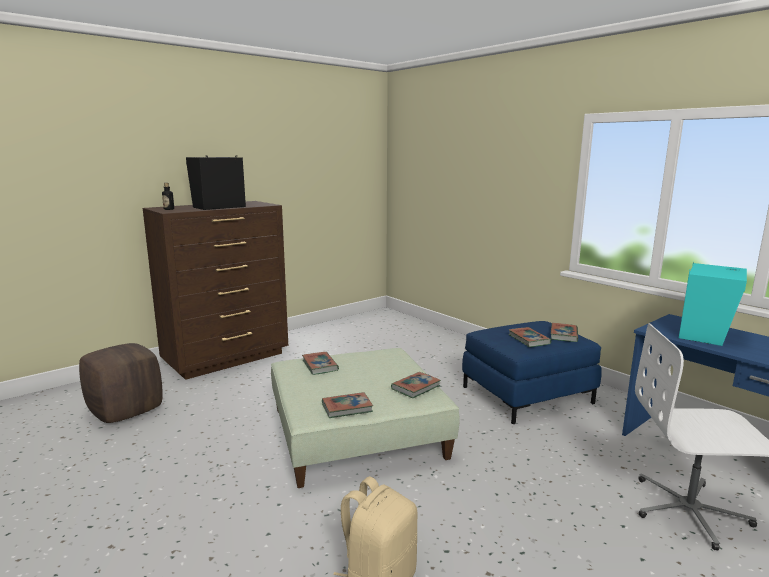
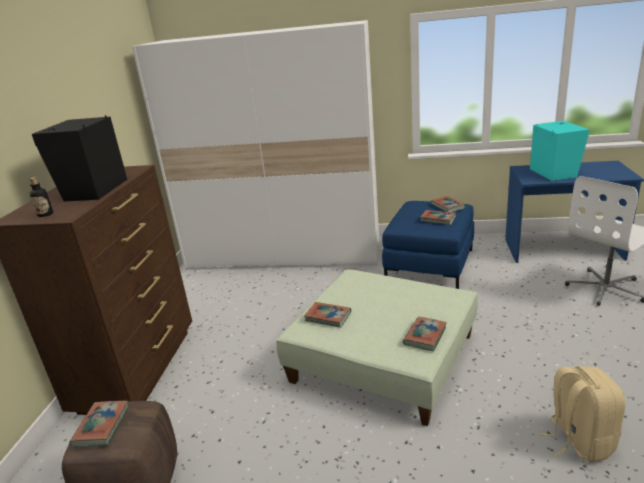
camera: 40 degrees left, 10 degrees up
book [391,372,441,398] -> book moved to [69,401,129,447]
none -> white wardrobe [132,20,379,270]

